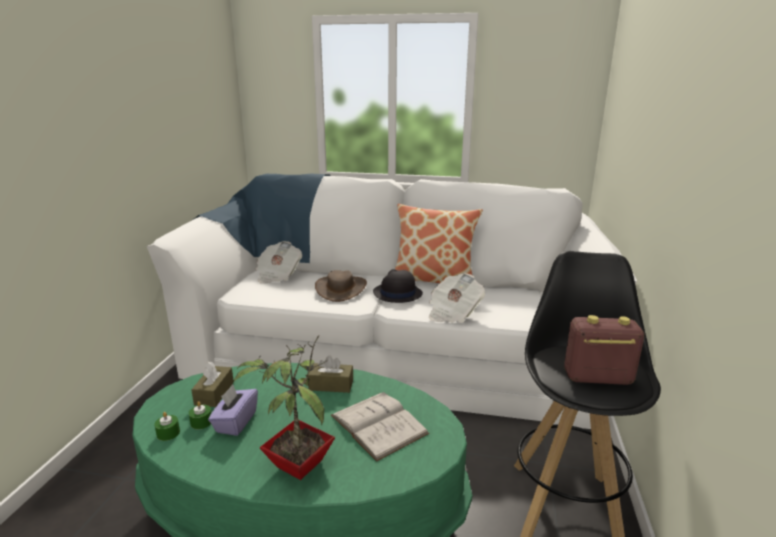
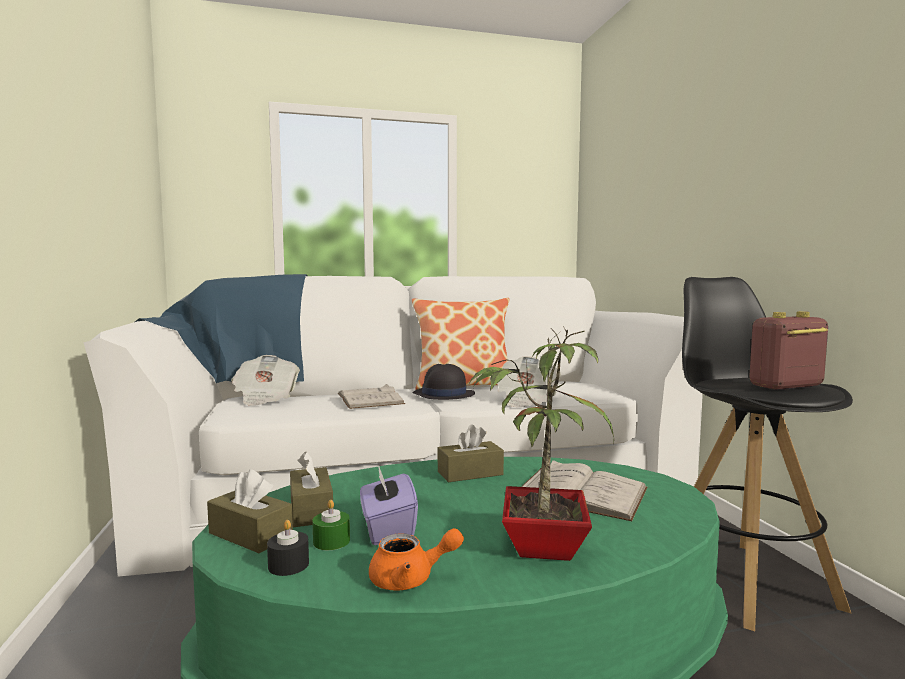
camera: 25 degrees left, 15 degrees down
green candle [154,412,180,441] -> black candle [267,520,309,576]
brown hat [315,270,367,302] -> white book [337,384,405,409]
none -> brown tissue box [207,469,293,553]
none -> orange teapot [369,528,464,591]

